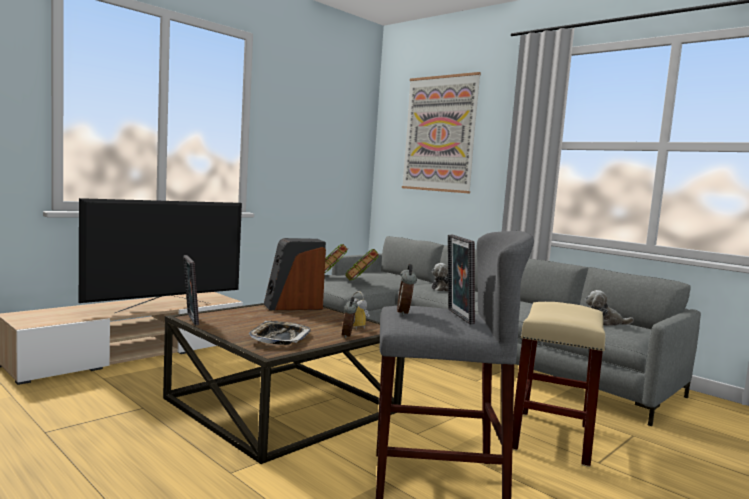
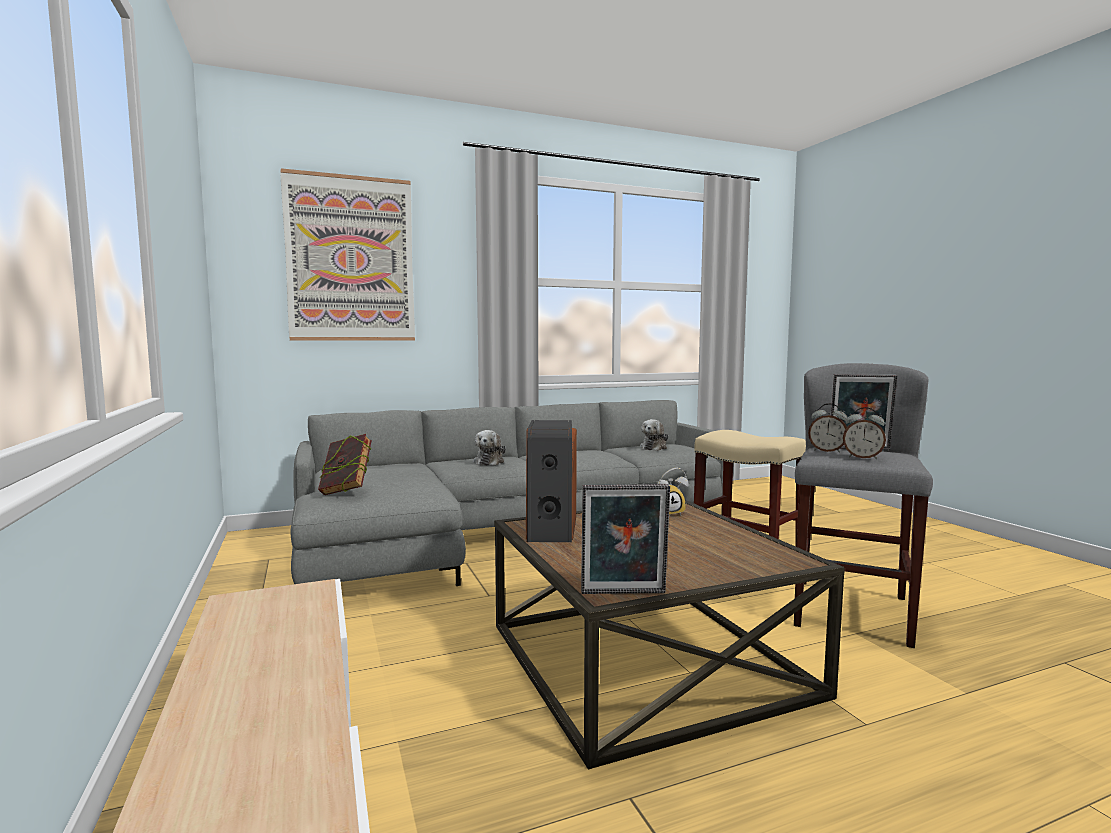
camera: 65 degrees left, 0 degrees up
television [79,198,242,313] -> none
tray [249,321,311,345] -> none
alarm clock [342,297,358,338] -> alarm clock moved to [808,404,847,453]
book [345,249,379,280] -> none

